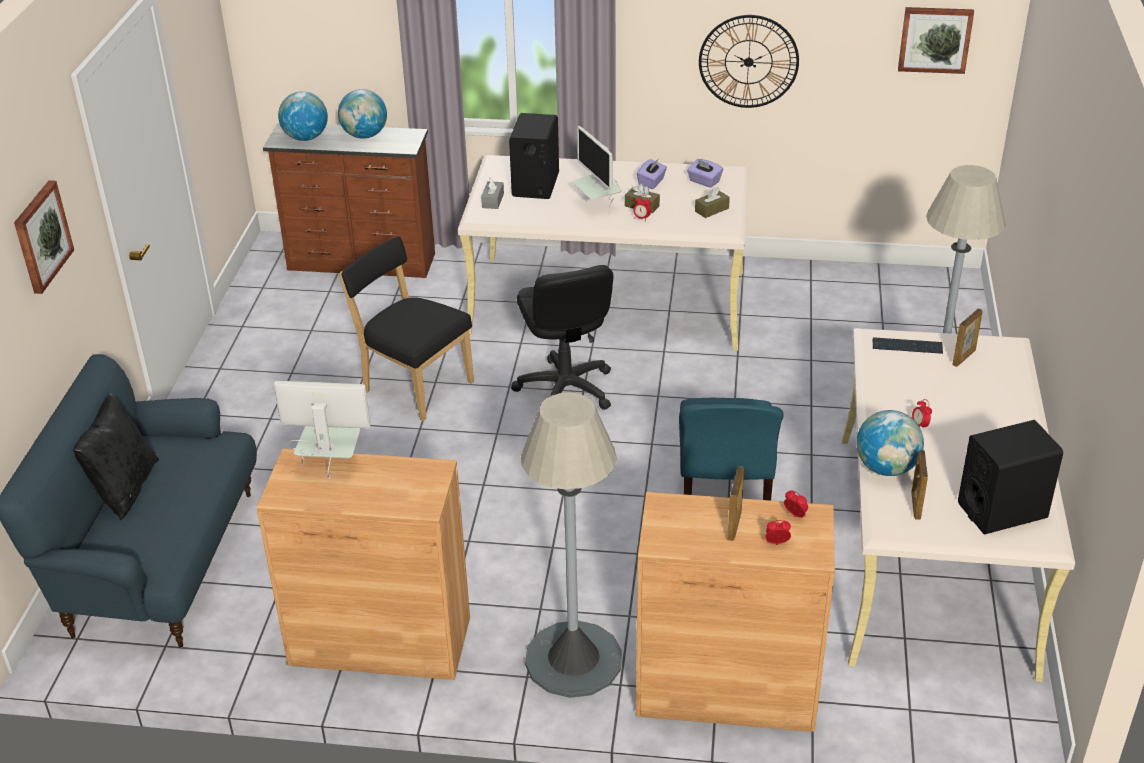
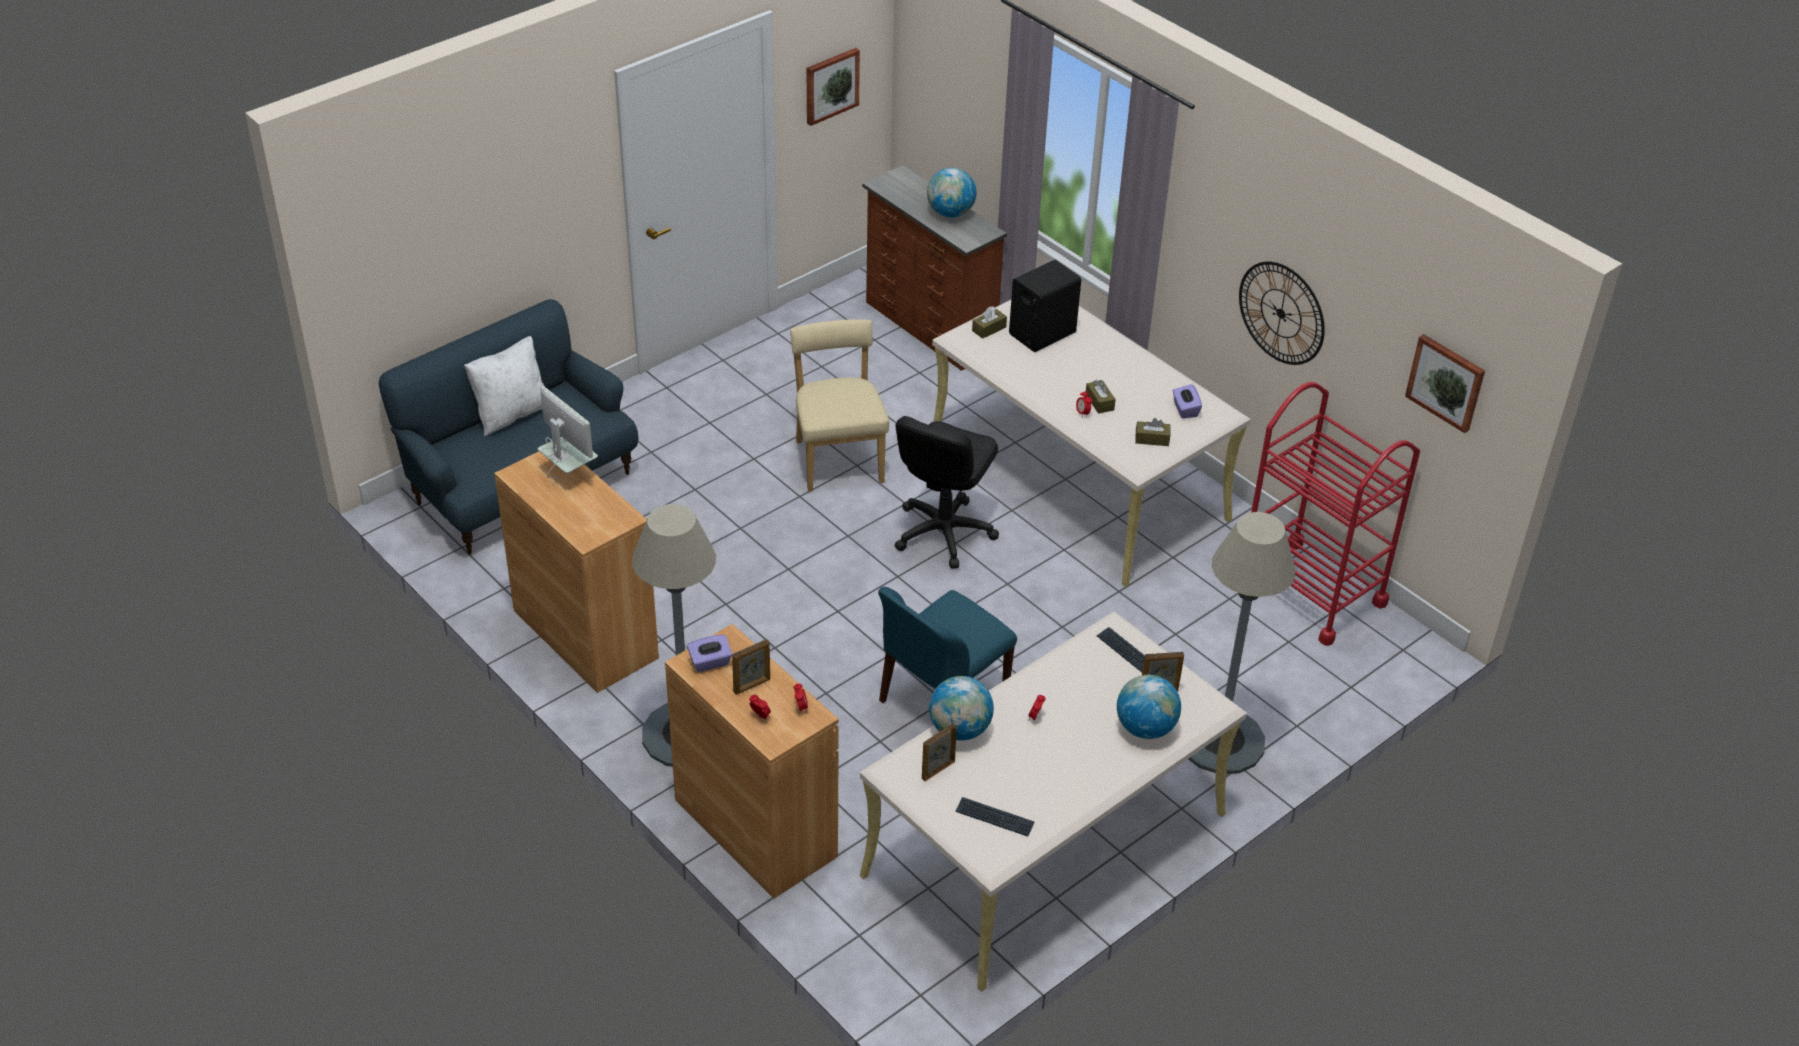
camera: 40 degrees right, 5 degrees up
picture [14,180,74,294] -> picture moved to [807,48,860,126]
black pillow [74,394,159,520] -> white pillow [464,336,544,436]
globe [278,91,328,141] -> globe moved to [1117,675,1181,739]
black chair [339,236,474,421] -> beige chair [790,320,889,492]
grey tissue box [481,177,504,209] -> brown tissue box [972,306,1007,339]
monitor [572,126,622,216] -> none
purple tissue box [637,159,667,189] -> purple tissue box moved to [687,635,732,672]
black speaker [958,420,1063,534] -> keyboard [955,797,1034,837]
none -> red cart [1251,382,1420,646]

